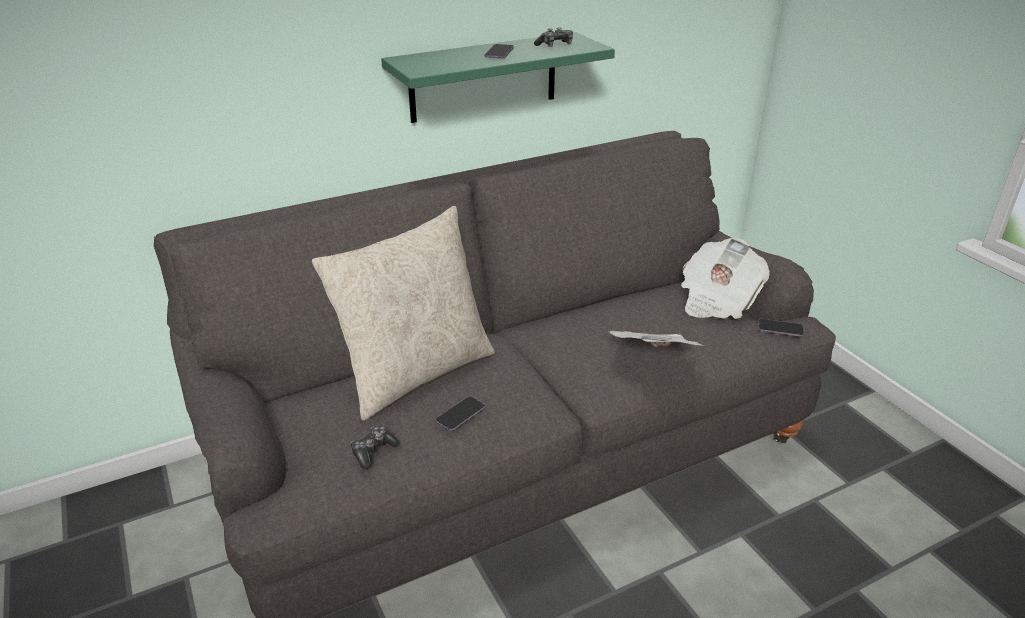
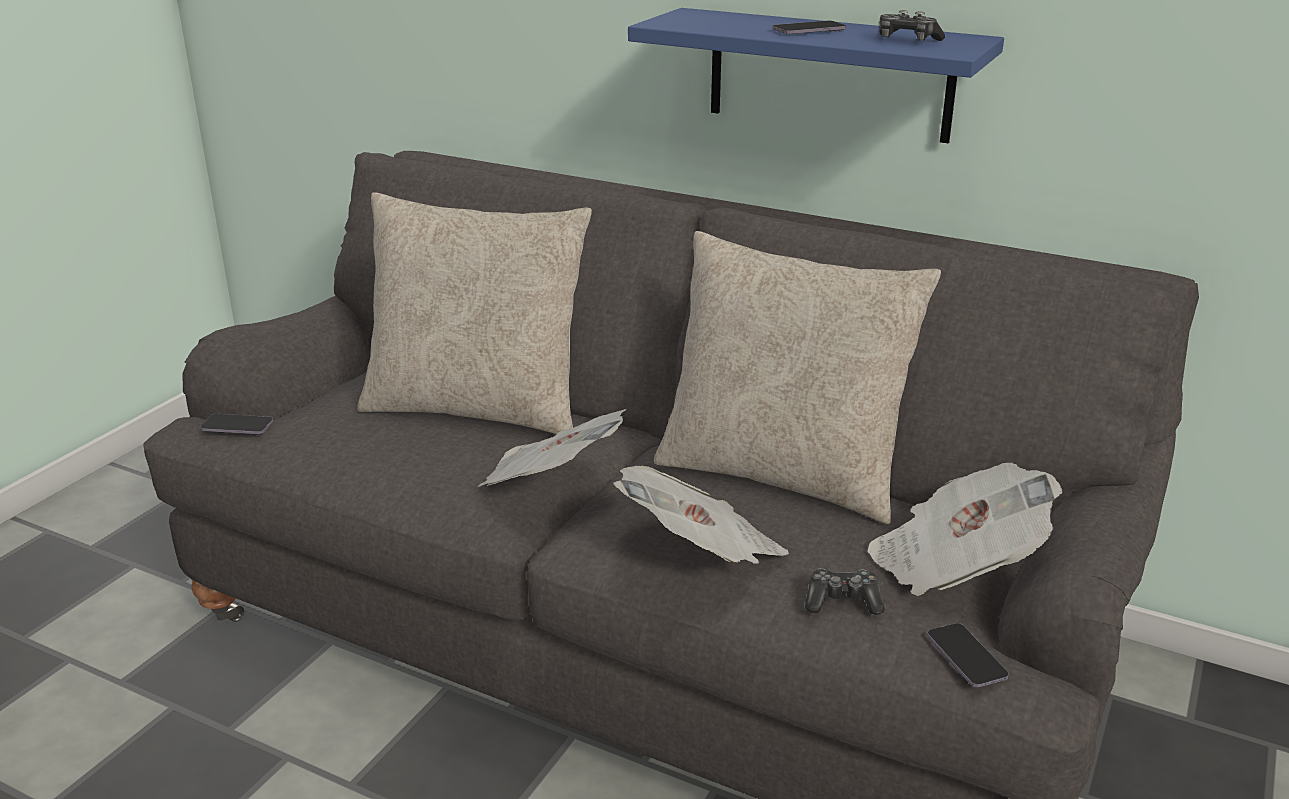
camera: 55 degrees right, 5 degrees down
game controller [350,425,400,469] -> game controller moved to [805,568,885,615]
green shelf [381,32,615,123] -> blue shelf [628,8,1004,143]
phone [436,396,485,431] -> phone moved to [201,414,273,435]
none -> newspaper [477,409,627,487]
none -> beige pillow [654,231,941,524]

